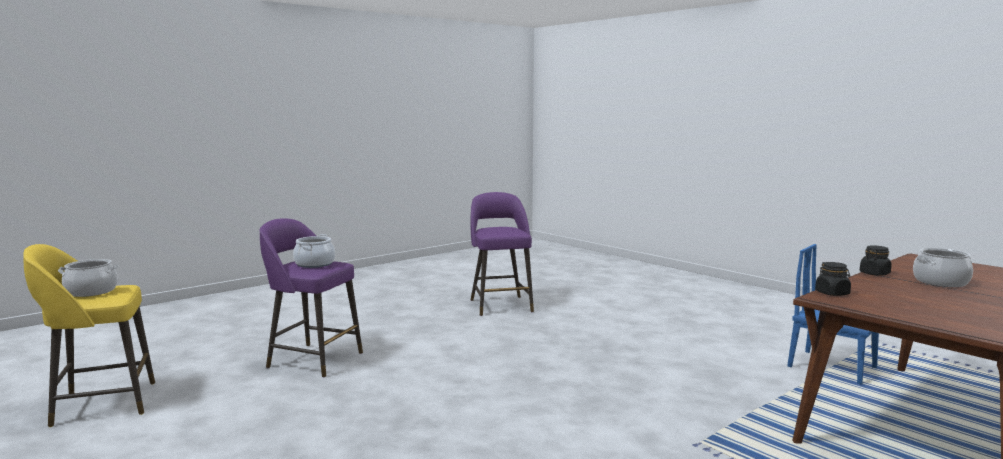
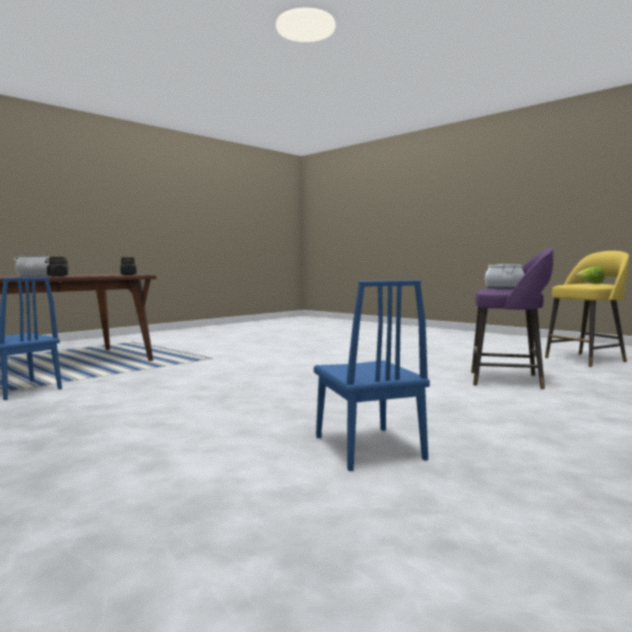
camera: 175 degrees right, 5 degrees down
cooking pot [58,259,119,297] -> lettuce [575,266,605,284]
purple stool [471,192,534,316] -> blue chair [314,280,430,471]

